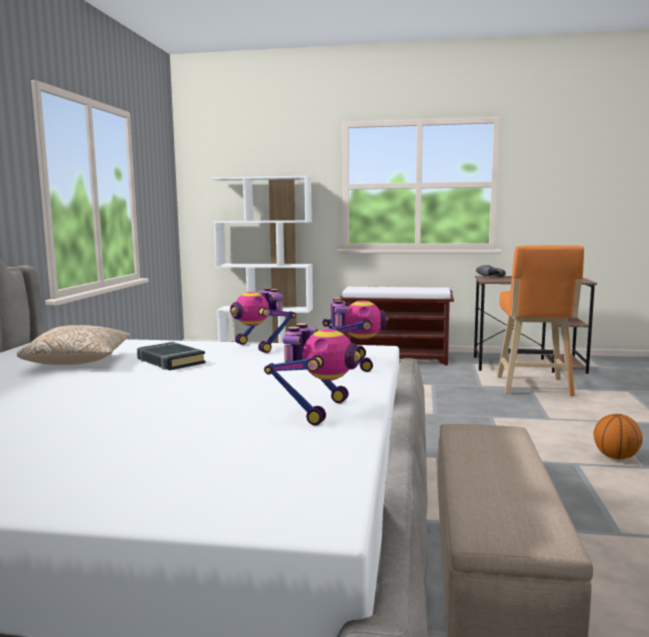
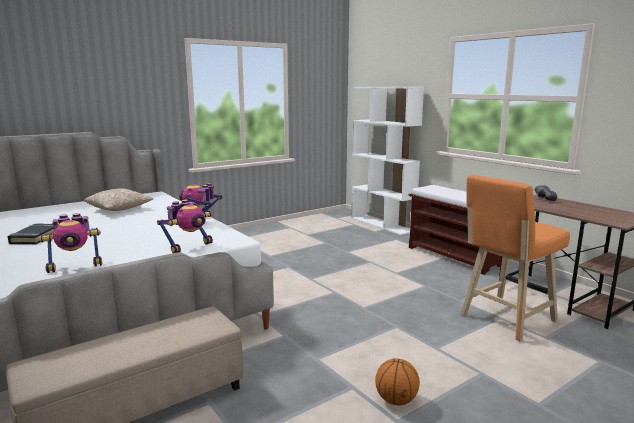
camera: 45 degrees right, 5 degrees up
black book [137,342,206,370] -> black book moved to [7,224,54,244]

